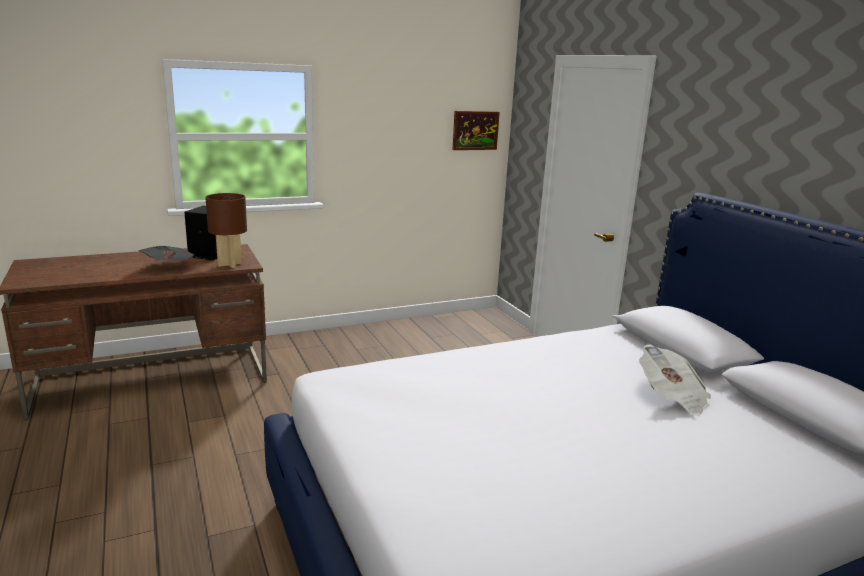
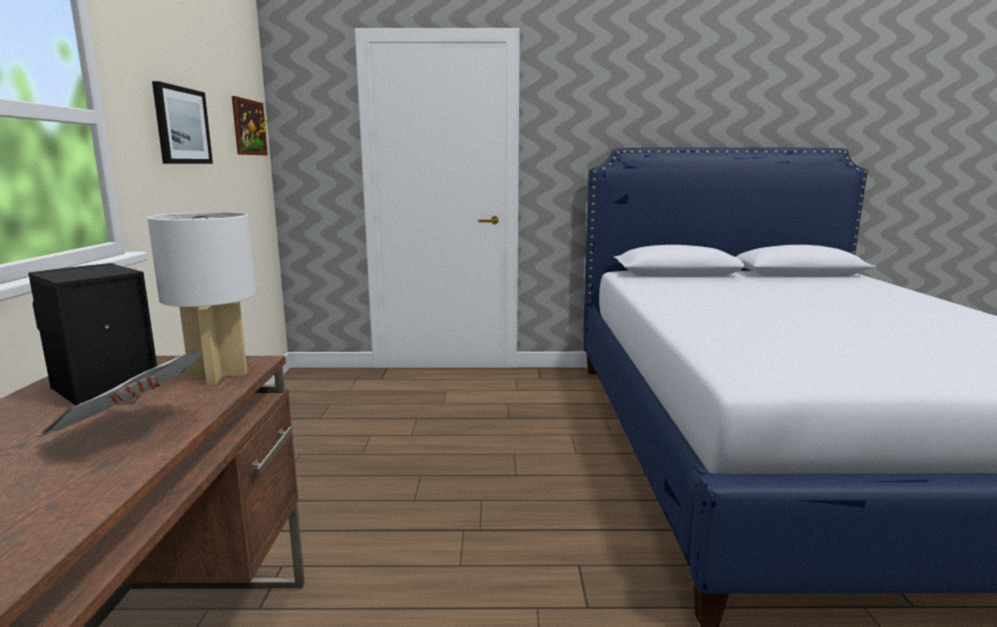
camera: 65 degrees left, 5 degrees down
brown table lamp [205,193,247,268] -> white table lamp [147,212,256,385]
newspaper [639,345,711,416] -> none
none -> picture [152,81,213,164]

